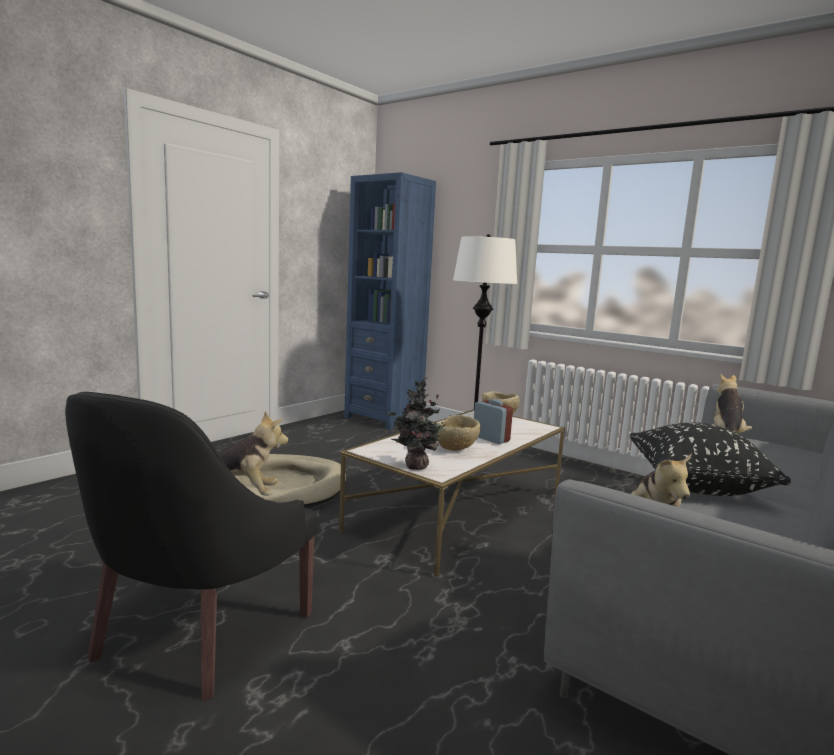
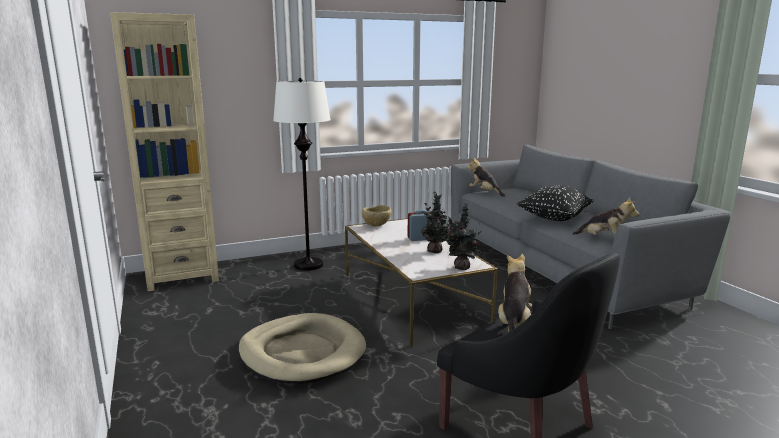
camera: 60 degrees left, 5 degrees up
blue bookcase [344,172,436,430] -> beige bookcase [110,12,219,291]
beige bowl [436,415,481,451] -> potted plant [421,192,451,253]

